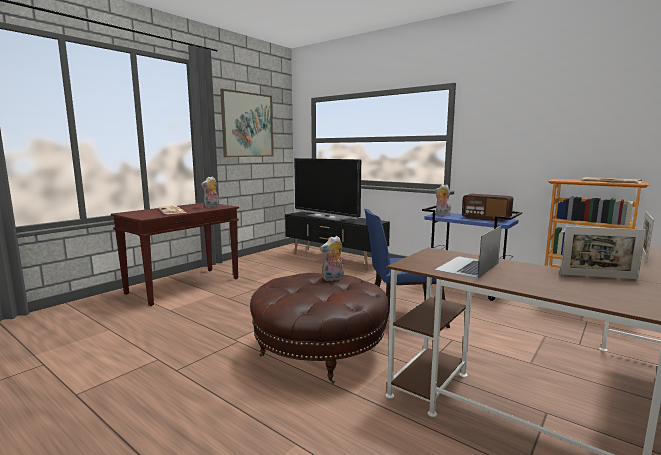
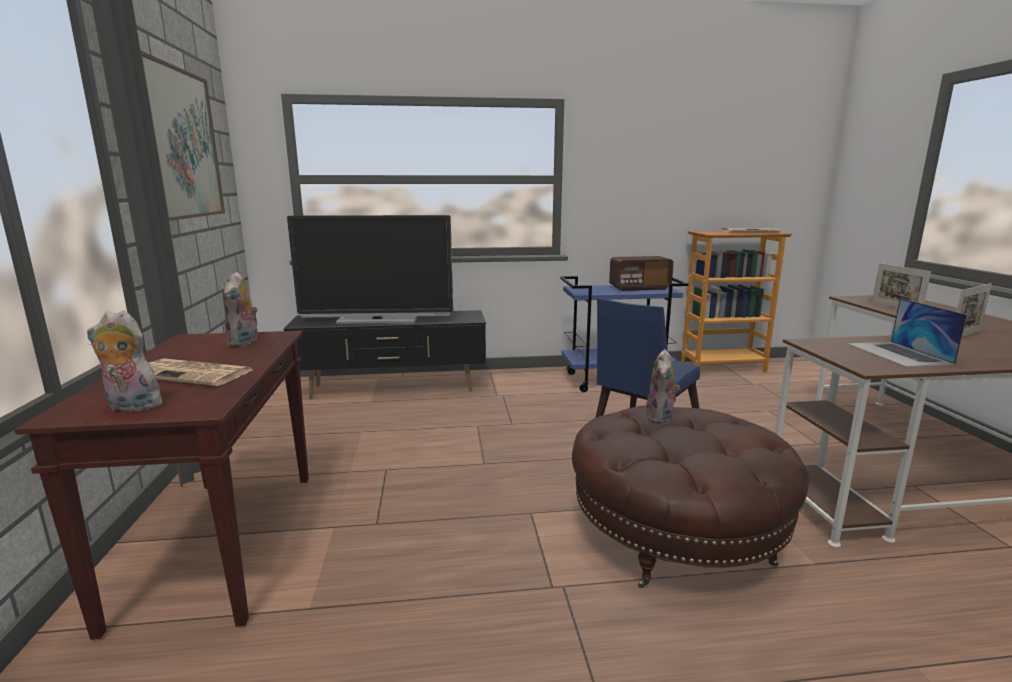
camera: 45 degrees left, 5 degrees up
plush toy [435,184,451,215] -> plush toy moved to [87,310,162,414]

